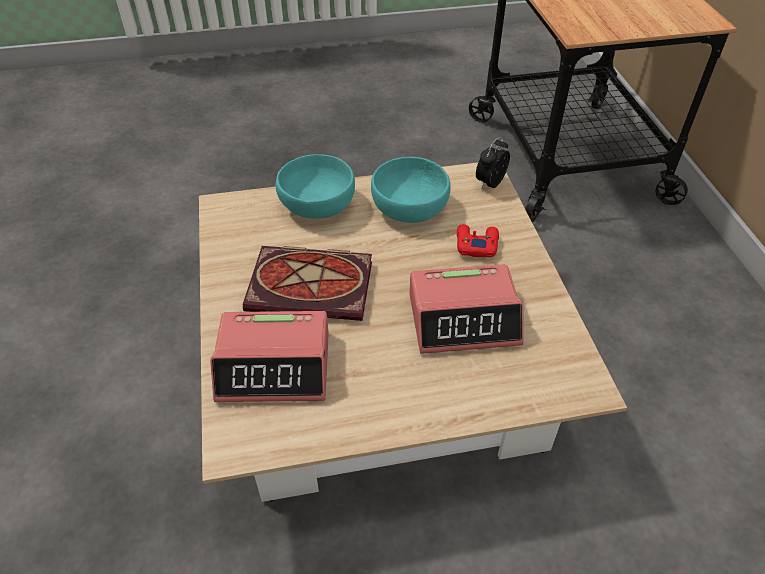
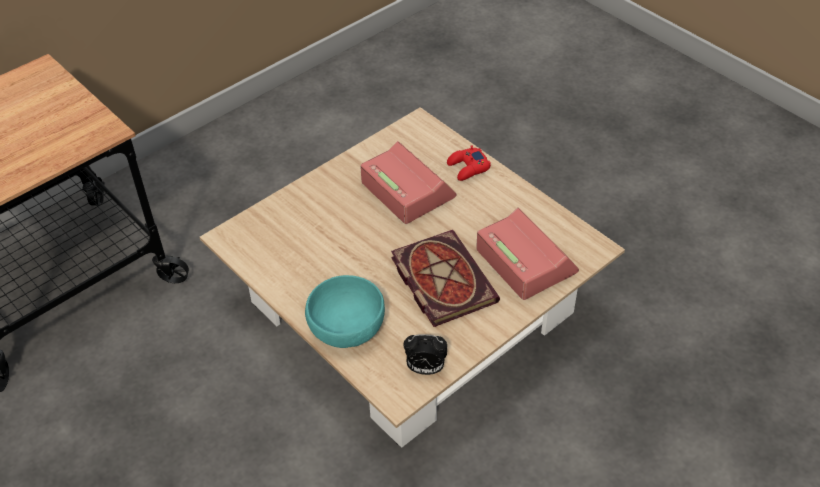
camera: 120 degrees left, 0 degrees up
turquoise bowl [371,157,451,223] -> none
red game controller [457,224,499,258] -> red game controller moved to [447,145,491,181]
alarm clock [476,137,510,190] -> alarm clock moved to [403,334,447,375]

